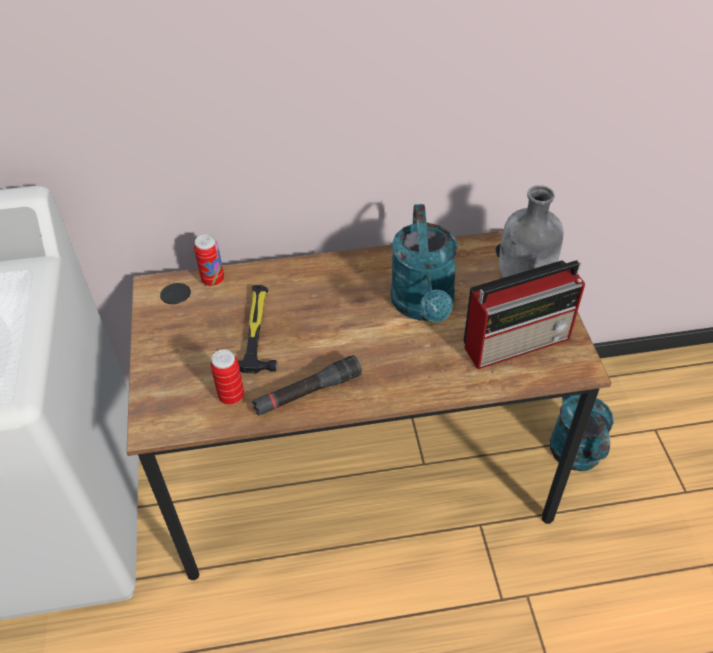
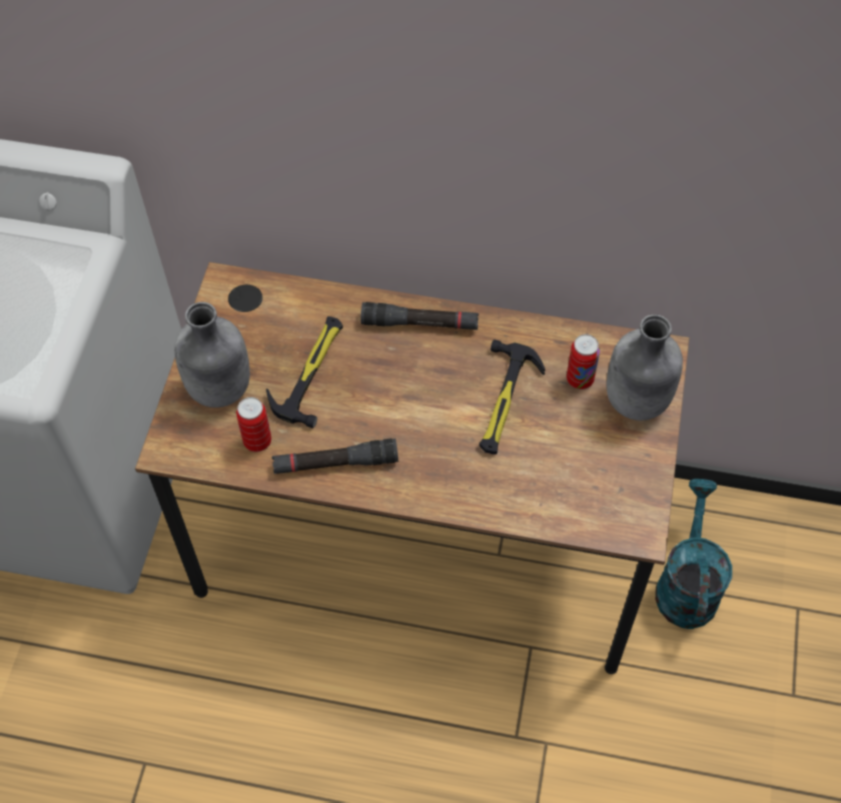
camera: 20 degrees right, 10 degrees up
can [194,234,224,287] -> can moved to [566,334,600,390]
turquoise watering can [391,204,458,322] -> hammer [479,340,545,454]
radio [464,260,585,369] -> none
none -> grey bottle [174,302,250,408]
none -> black flashlight [361,302,479,330]

